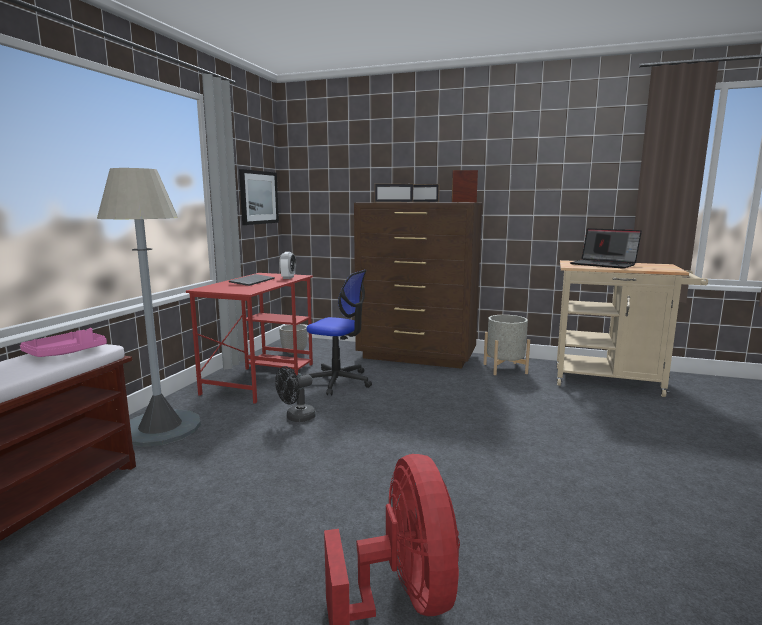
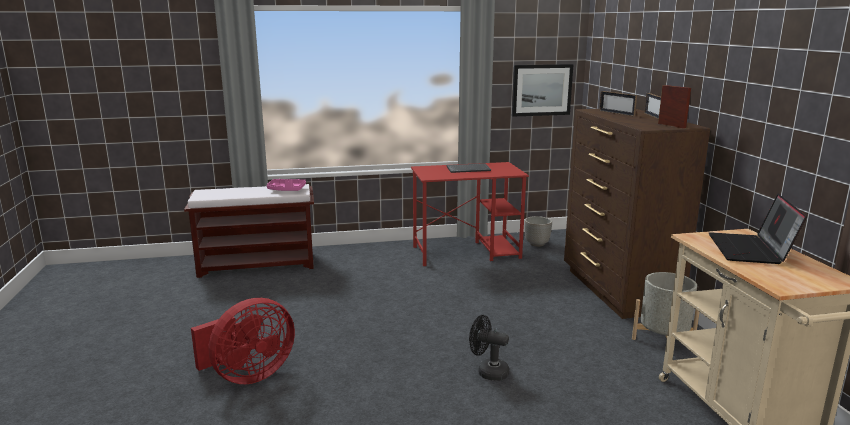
camera: 60 degrees right, 5 degrees up
grey floor lamp [97,168,201,447] -> none
black fan [275,366,316,422] -> black fan moved to [469,315,509,381]
alarm clock [279,252,296,279] -> none
office chair [301,270,372,395] -> none

